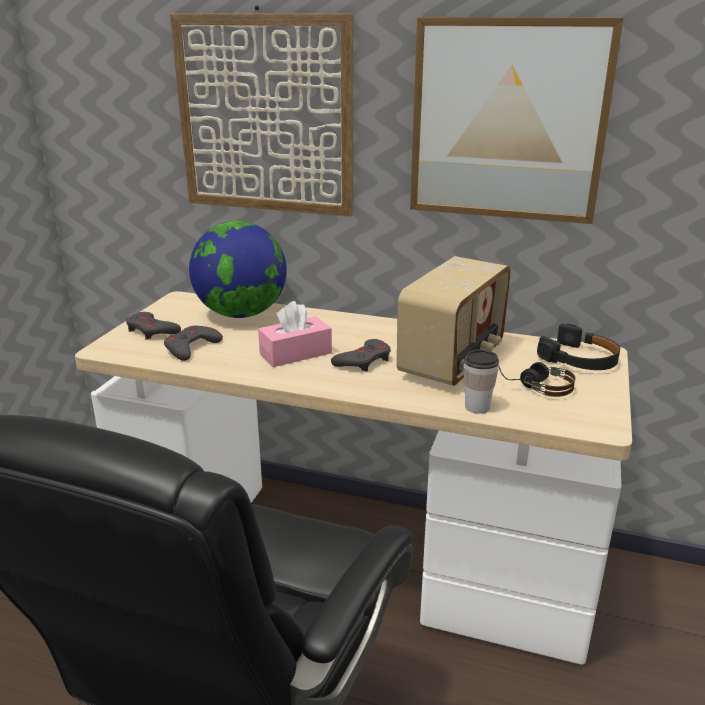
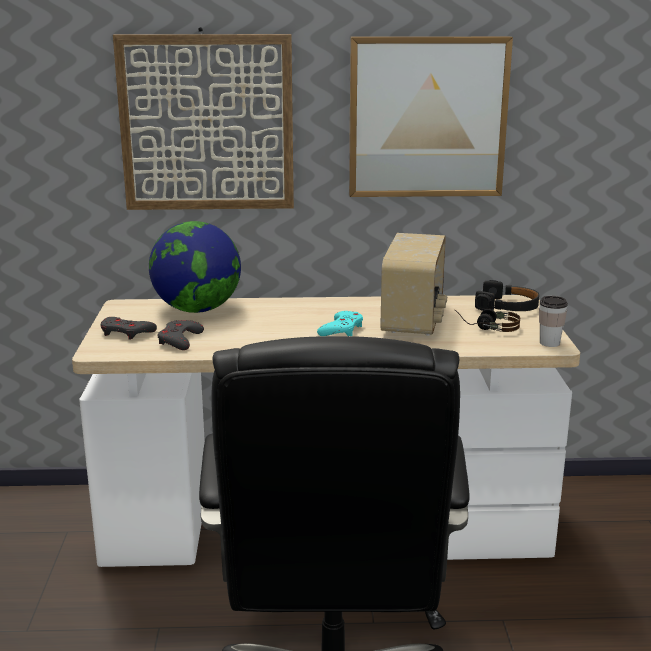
camera: 20 degrees left, 5 degrees down
pink tissue box [258,301,332,367] -> none
grey game controller [331,339,391,372] -> turquoise game controller [317,311,363,336]
cup [463,349,499,414] -> cup moved to [539,296,568,347]

